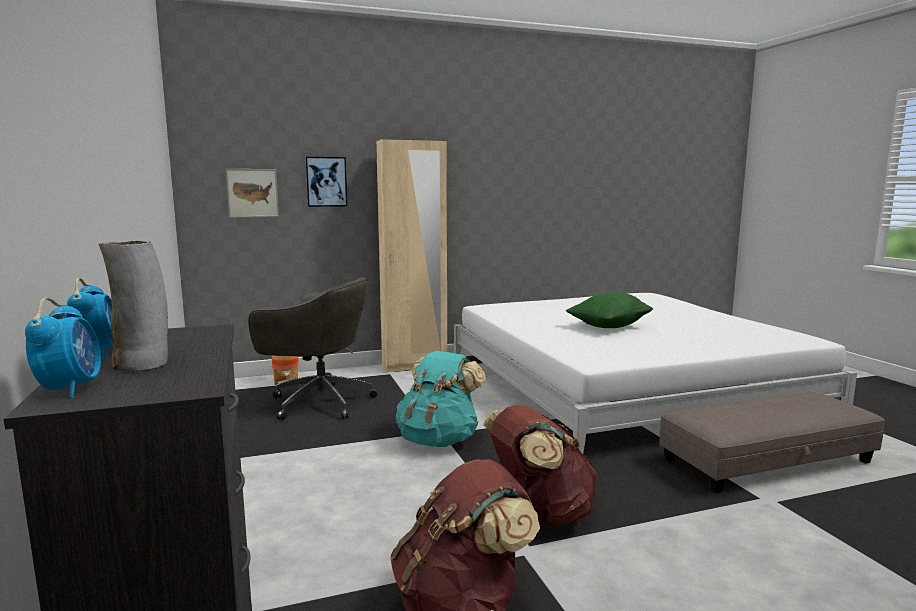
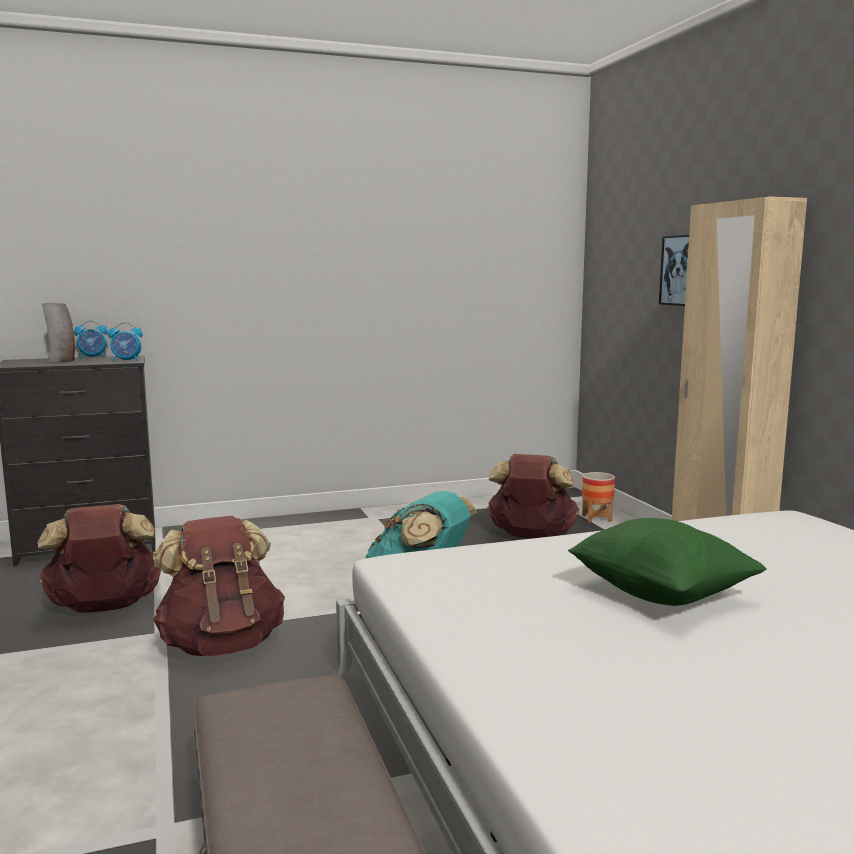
camera: 90 degrees right, 0 degrees up
alarm clock [25,297,101,398] -> alarm clock moved to [108,322,142,362]
picture [226,169,279,218] -> none
grey office chair [248,277,378,420] -> brown backpack [488,454,579,539]

